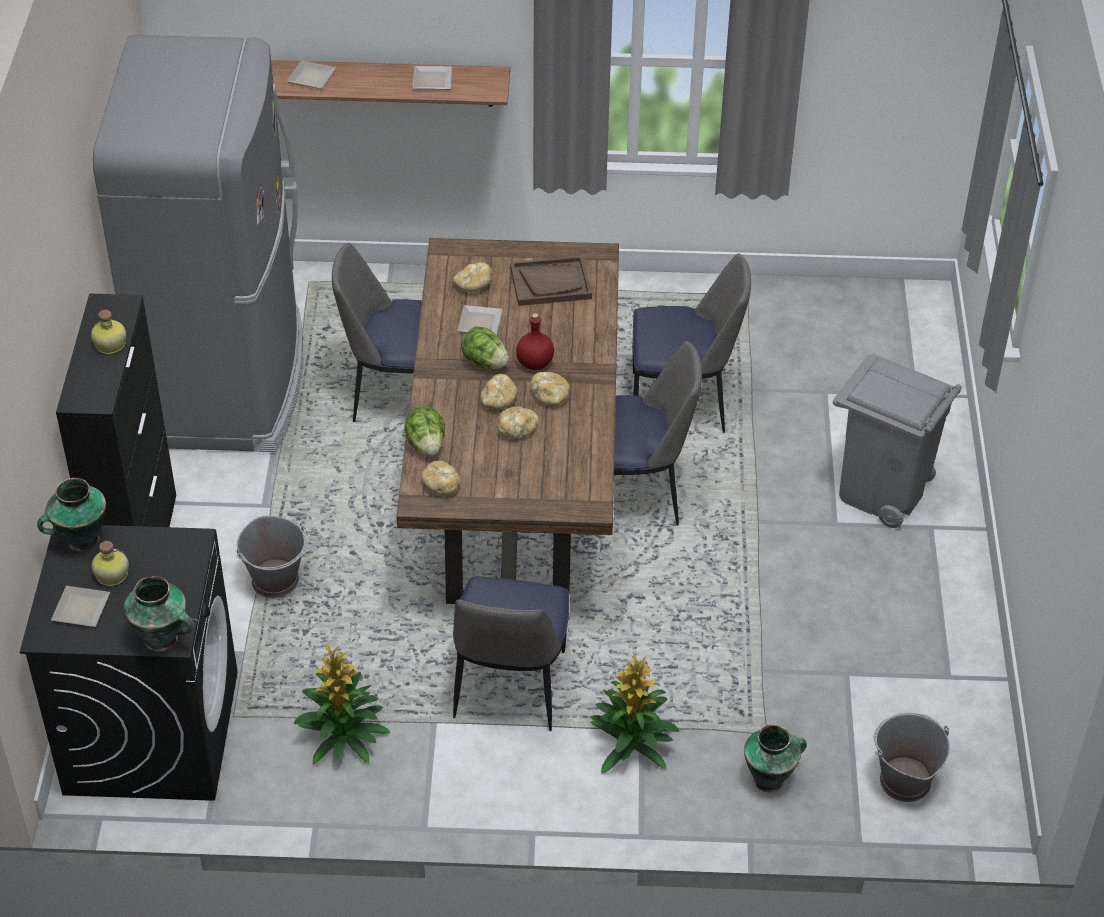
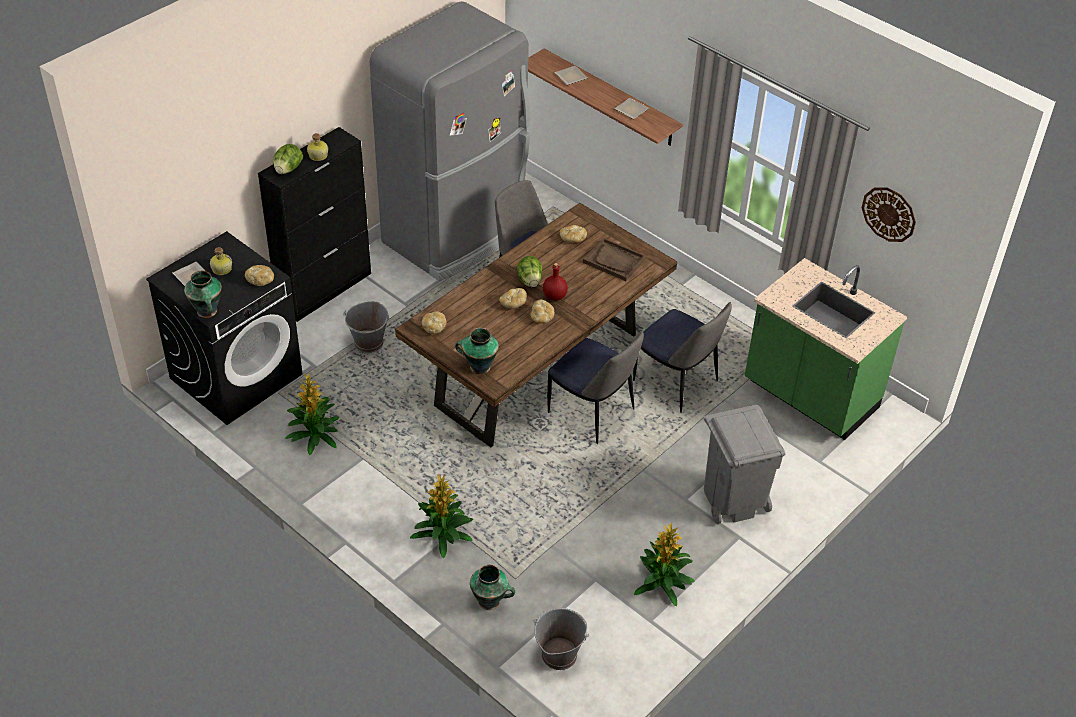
camera: 40 degrees right, 0 degrees up
vase [37,478,106,552] -> vase moved to [455,328,499,375]
lettuce [404,406,445,456] -> lettuce moved to [273,144,303,174]
chair [453,576,569,731] -> none
plate [457,305,503,335] -> none
bread [498,406,539,439] -> bread moved to [245,265,274,286]
none -> potted plant [634,523,695,606]
none -> green counter [745,258,907,440]
none -> wall clock [862,187,916,242]

